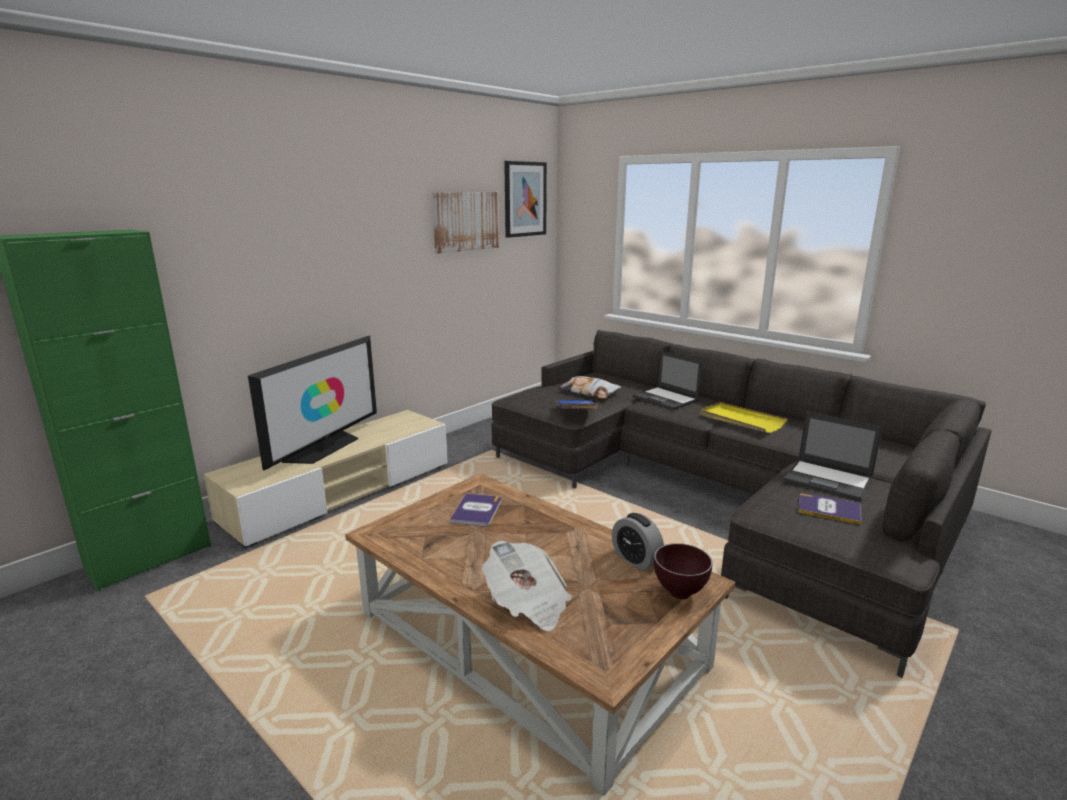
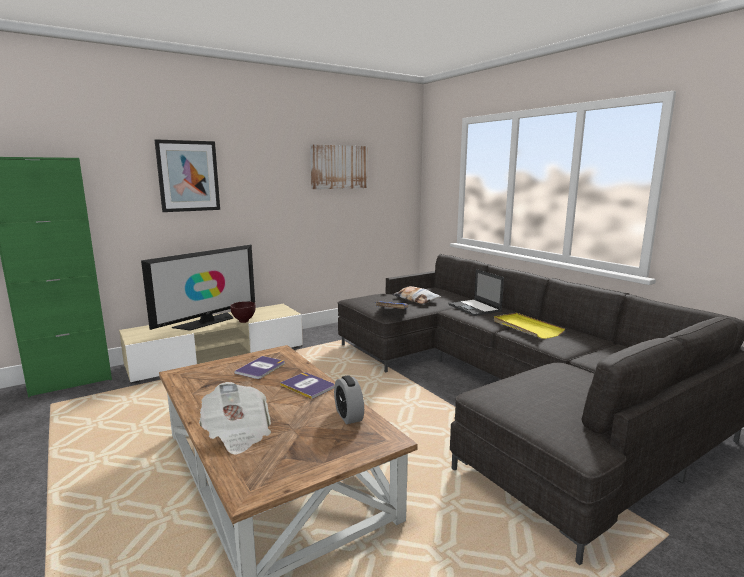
camera: 15 degrees right, 5 degrees down
picture [504,161,547,238] -> picture moved to [155,139,220,212]
brown bowl [654,543,713,599] -> brown bowl moved to [230,301,256,323]
laptop [783,412,883,501] -> none
book [798,493,862,525] -> book moved to [280,373,334,399]

